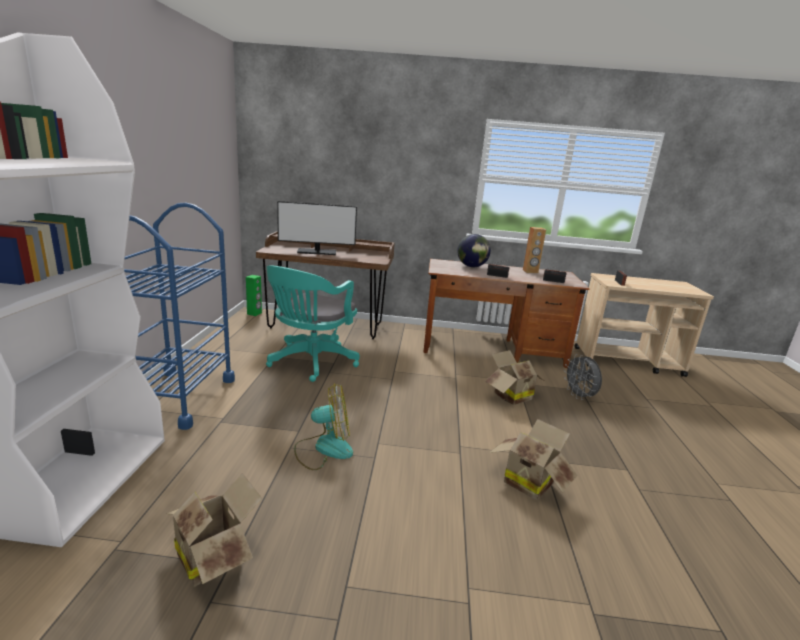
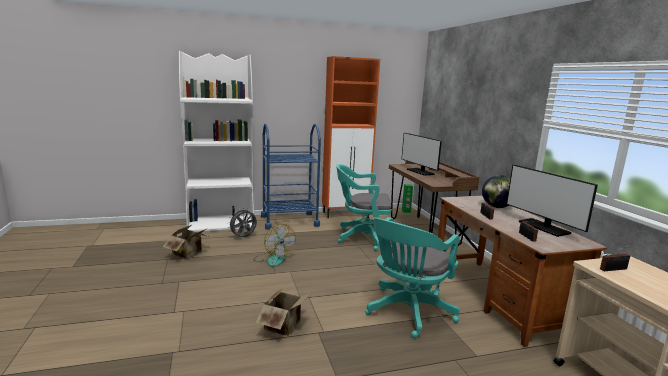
camera: 70 degrees right, 5 degrees down
cardboard box [485,350,546,405] -> turquoise office chair [365,217,459,338]
brown speaker [523,227,546,273] -> monitor [506,164,598,237]
grey fan [564,354,602,400] -> grey fan moved to [228,209,257,237]
none -> orange cabinet [322,56,380,218]

